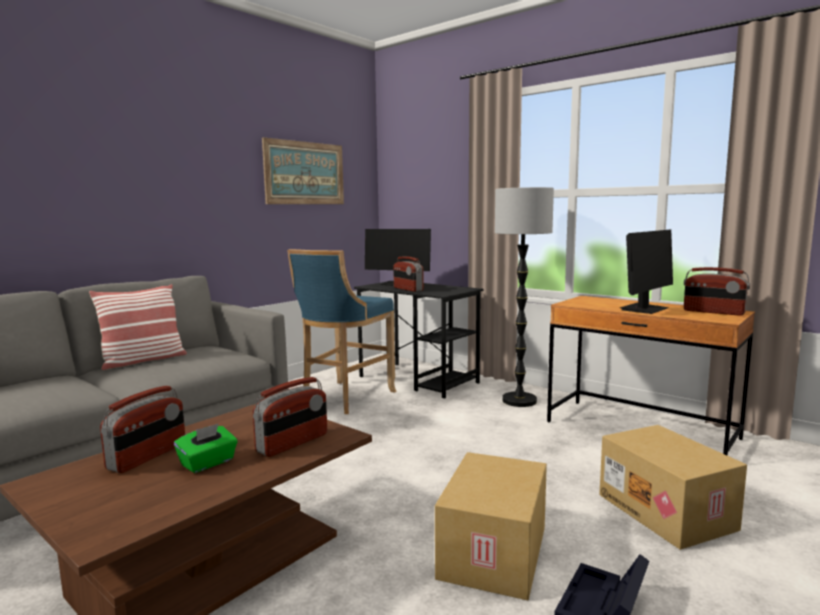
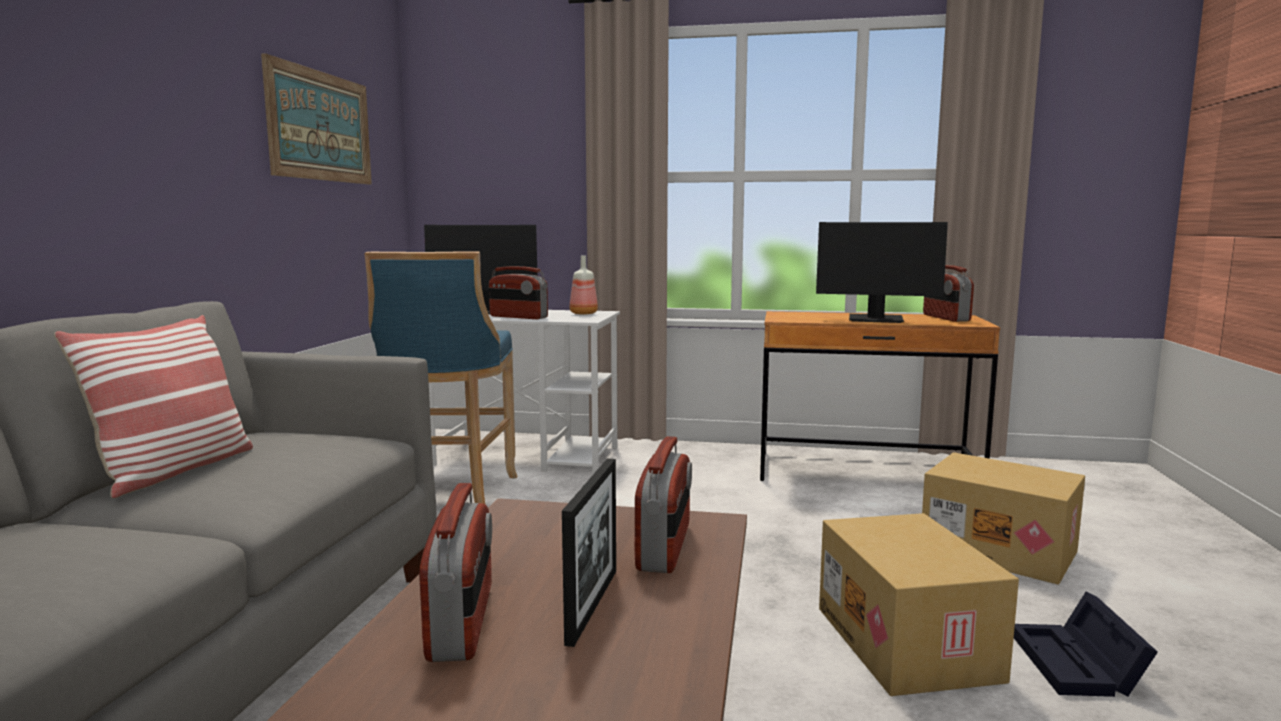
camera: 30 degrees left, 0 degrees up
green tissue box [174,423,238,473] -> picture frame [562,458,616,647]
black desk [354,282,483,399] -> white desk [429,310,620,474]
floor lamp [495,187,554,407] -> none
monitor [620,230,673,314] -> monitor turned 90 degrees clockwise [816,222,948,323]
radio [684,267,750,316] -> radio turned 75 degrees clockwise [923,265,974,322]
none -> bottle [570,255,598,315]

